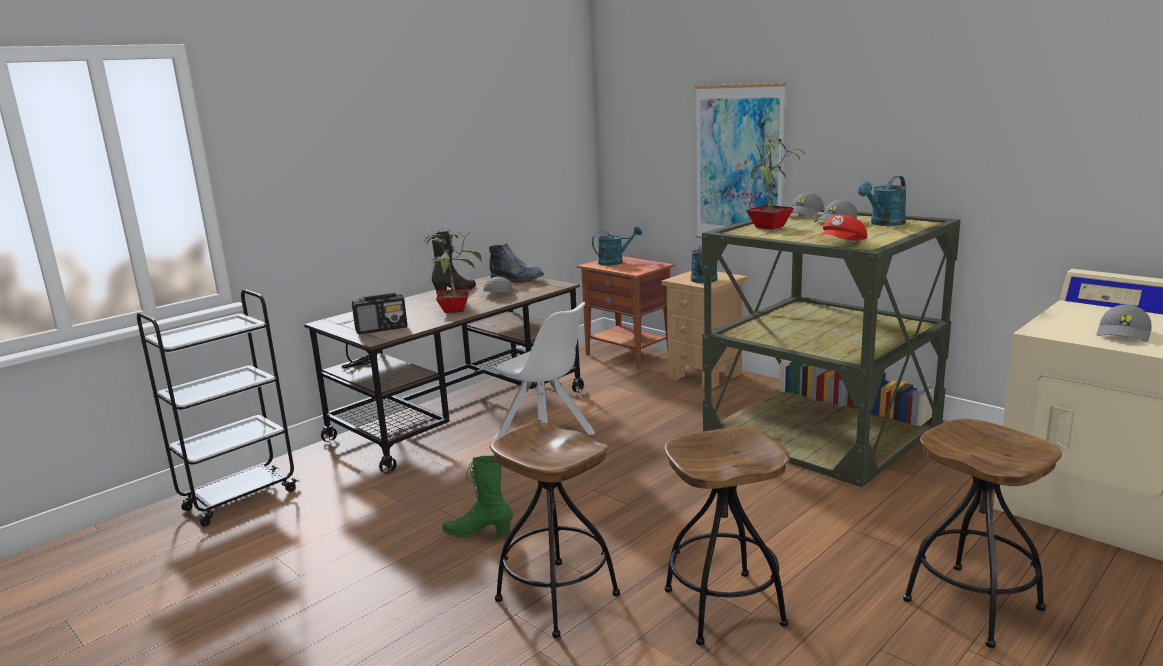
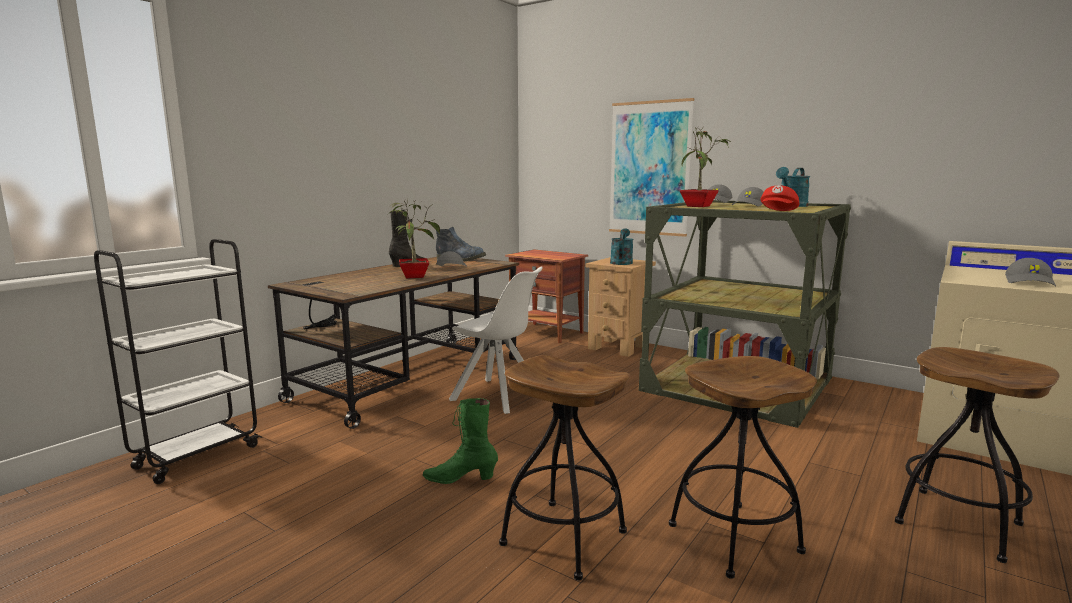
camera: 10 degrees left, 5 degrees down
radio [352,292,407,334] -> none
turquoise watering can [592,226,642,266] -> none

